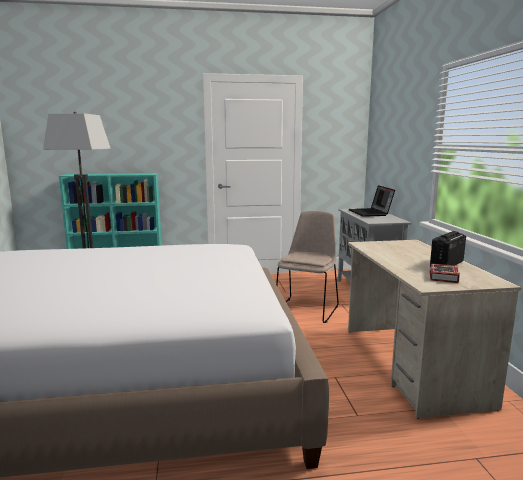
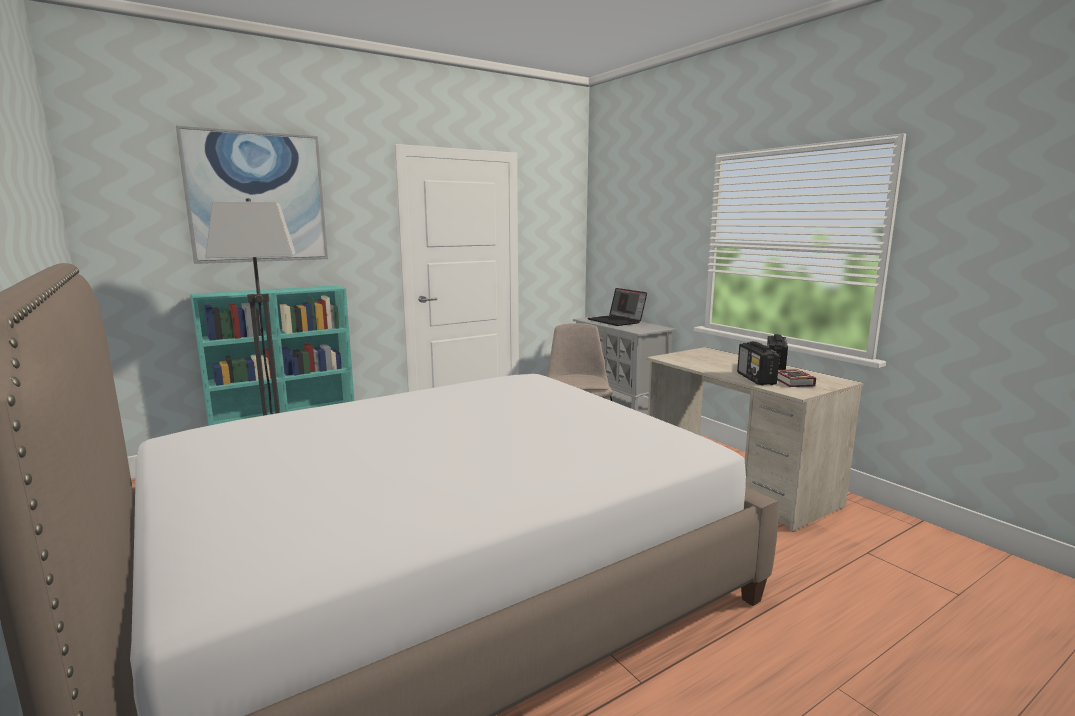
camera: 25 degrees left, 0 degrees up
none -> picture [176,126,328,264]
none -> radio [737,341,780,385]

